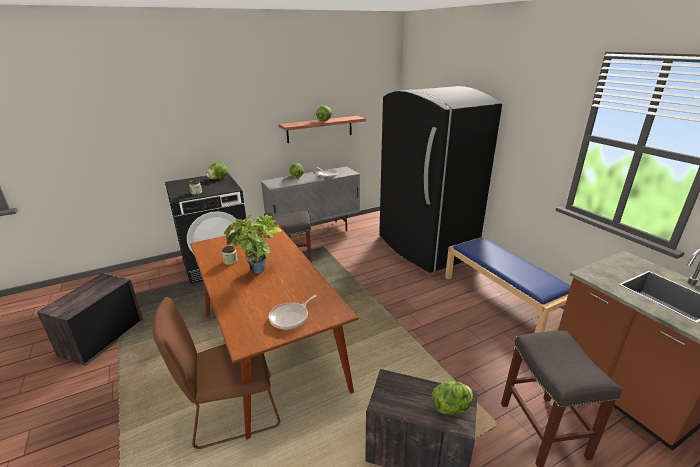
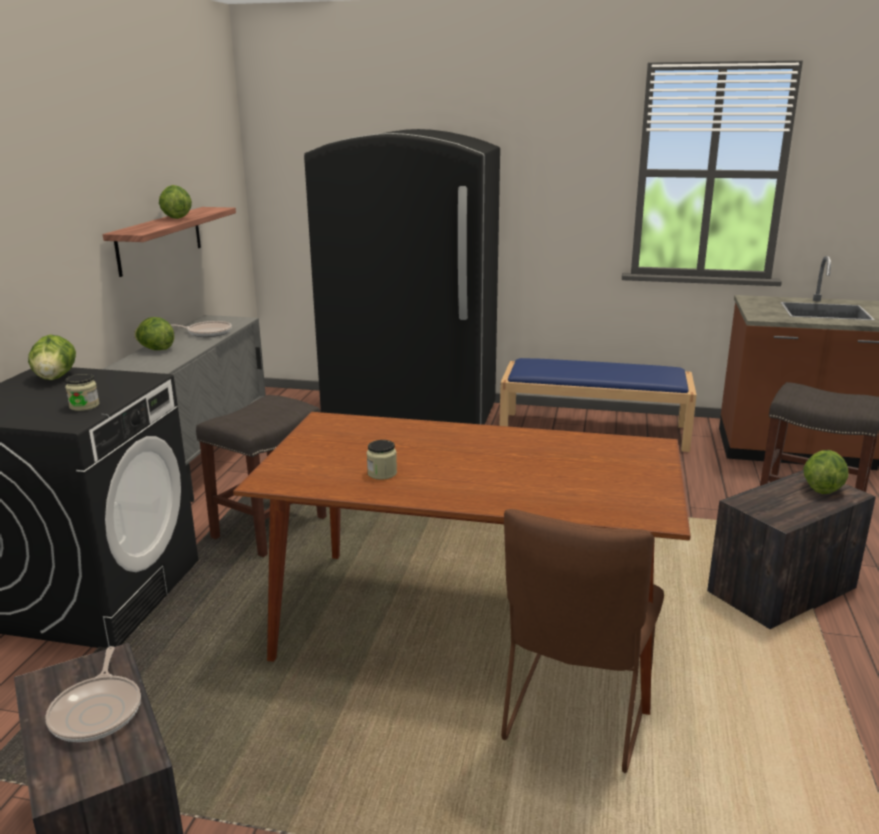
camera: 50 degrees left, 5 degrees down
potted plant [224,214,282,274] -> none
frying pan [269,295,317,329] -> frying pan moved to [45,646,141,742]

